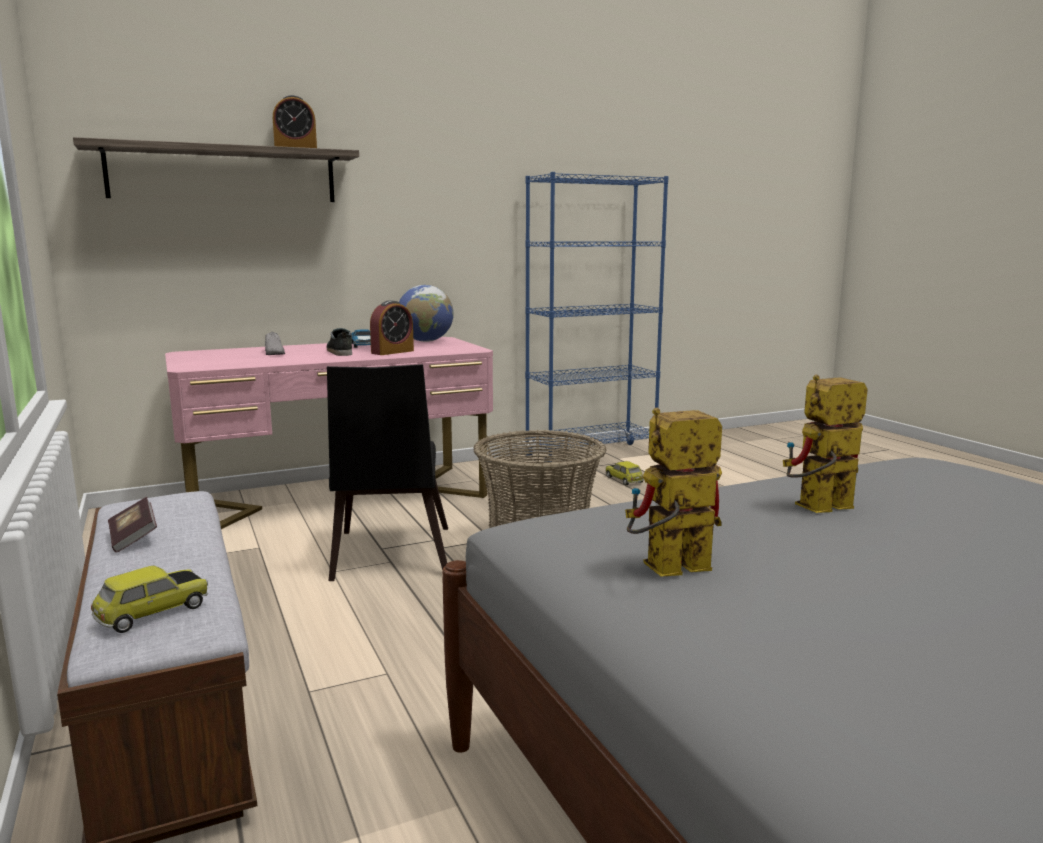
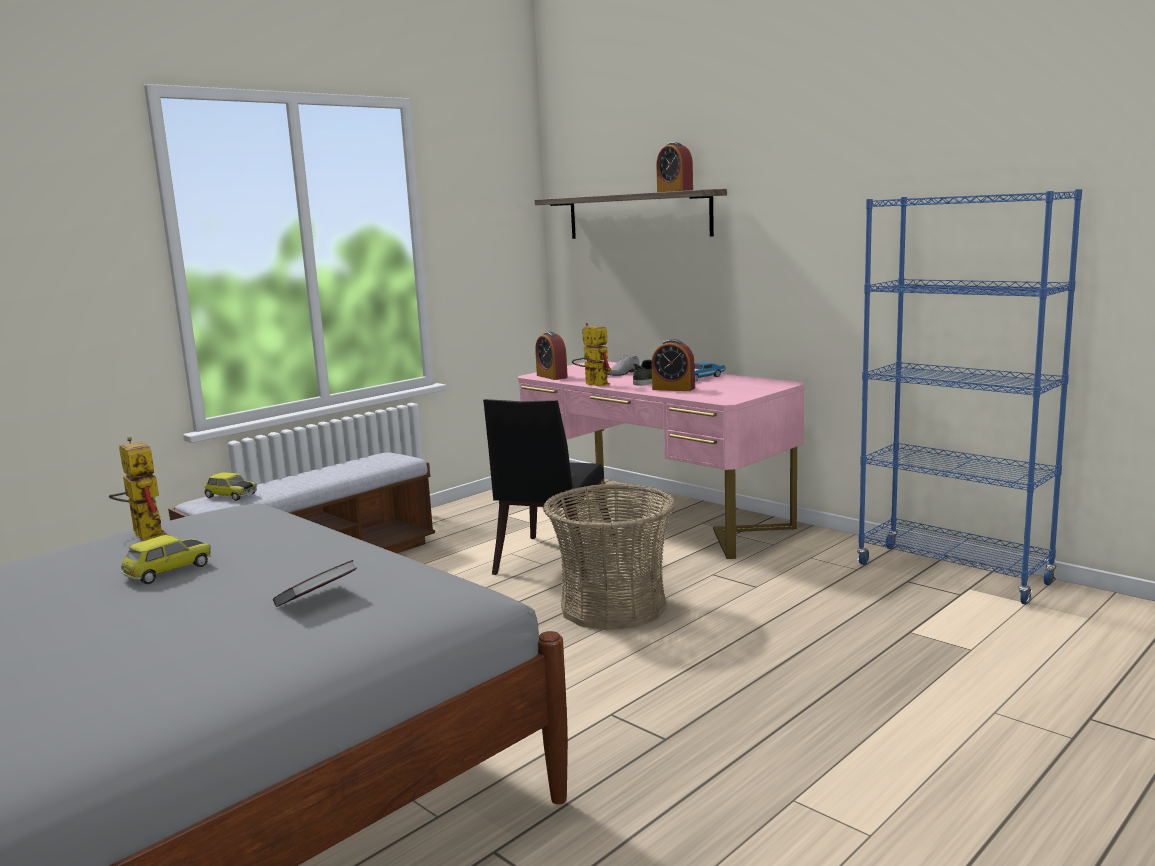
camera: 70 degrees right, 0 degrees up
book [108,497,157,552] -> book moved to [273,560,357,607]
black chair [327,364,448,581] -> black chair turned 45 degrees counterclockwise [483,399,616,580]
globe [399,285,454,342] -> none
toy car [606,461,644,485] -> toy car moved to [121,535,211,584]
toy robot [783,375,868,513] -> toy robot moved to [572,323,612,387]
none -> alarm clock [535,332,568,380]

